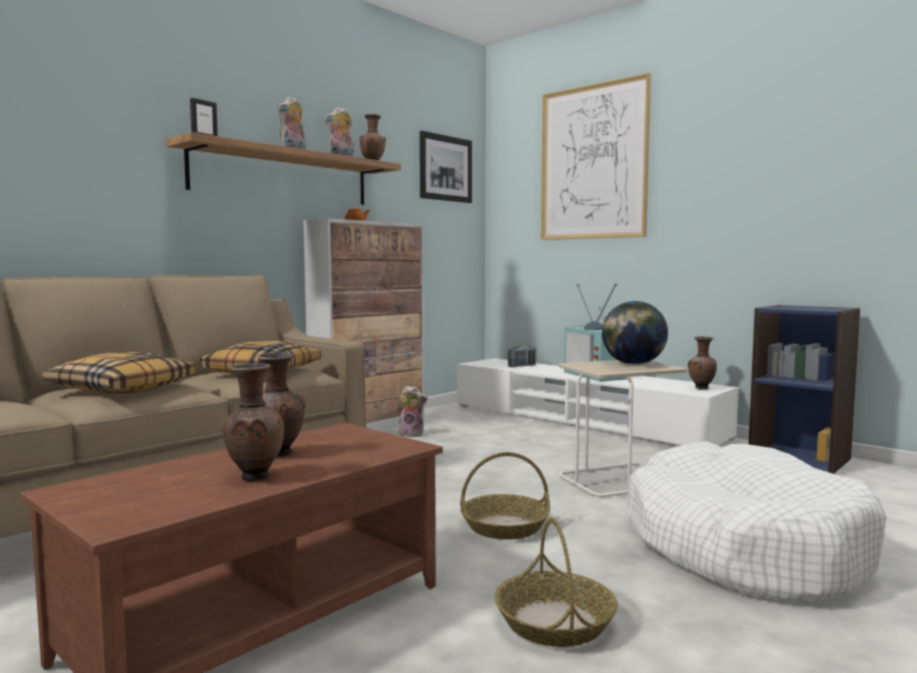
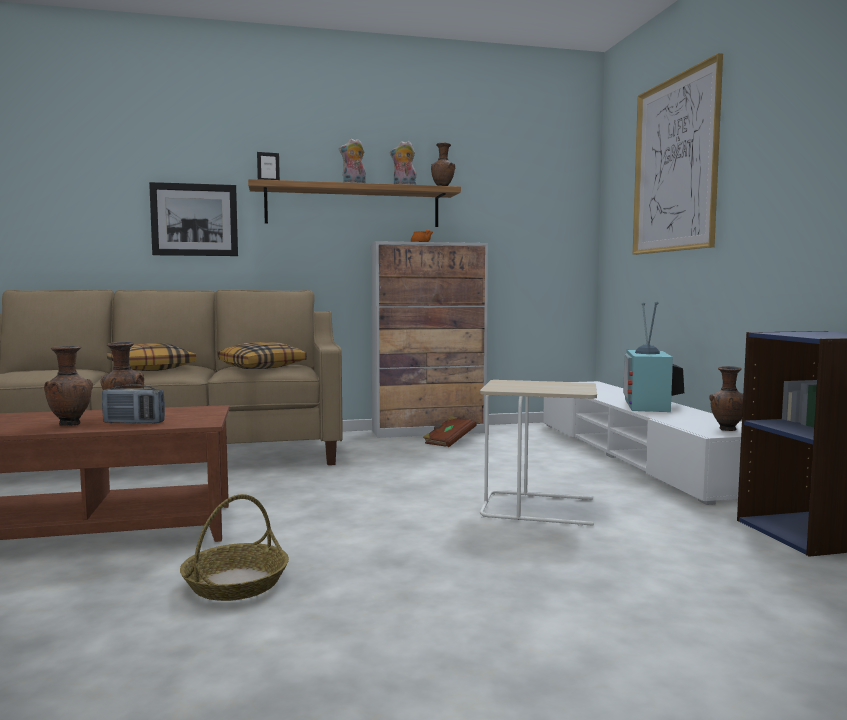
camera: 35 degrees right, 0 degrees up
plush toy [398,386,428,437] -> brown book [423,416,477,447]
picture [420,131,472,203] -> picture moved to [149,182,238,256]
basket [460,452,550,540] -> none
radio [508,345,536,367] -> radio moved to [102,384,165,424]
globe [602,301,668,365] -> none
white dog bed [628,441,886,604] -> none

